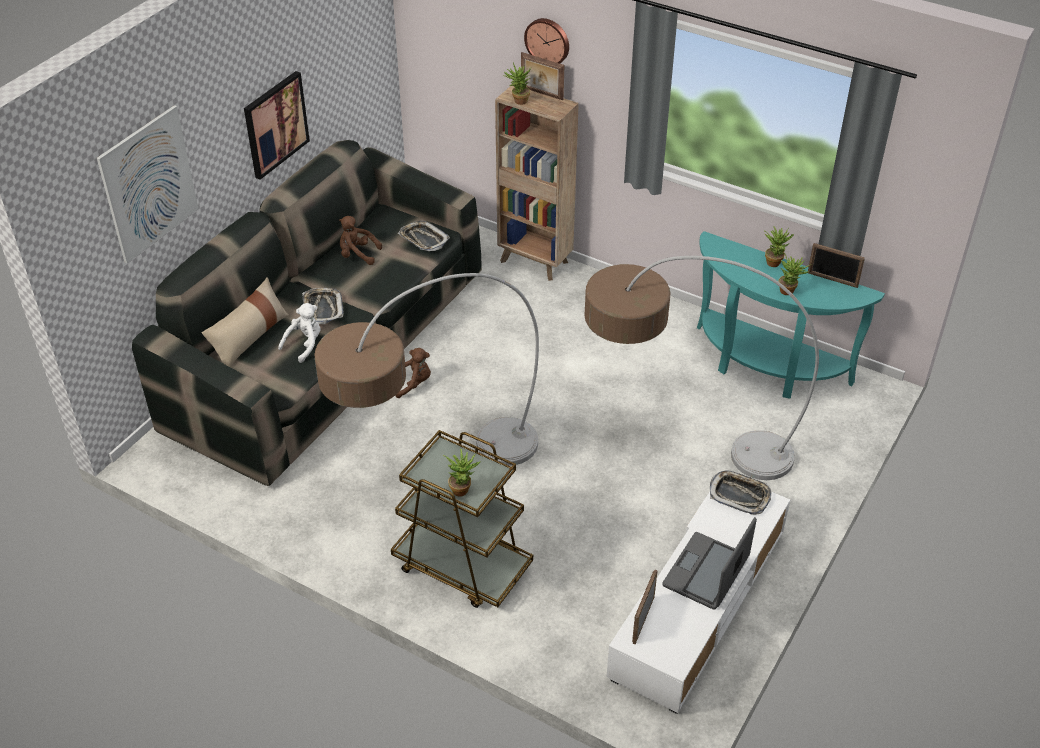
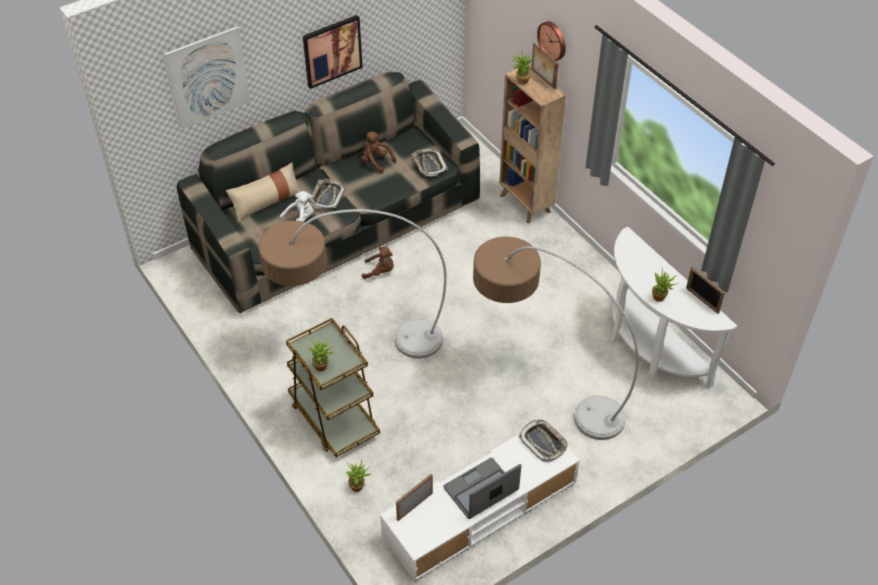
camera: 25 degrees right, 5 degrees up
turquoise console table [697,231,885,399] -> white console table [610,227,737,389]
potted plant [765,227,794,267] -> potted plant moved to [346,460,371,492]

